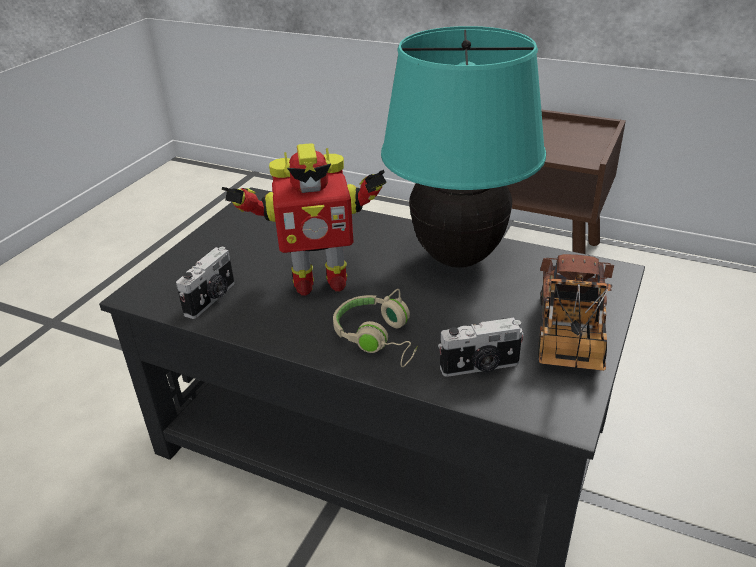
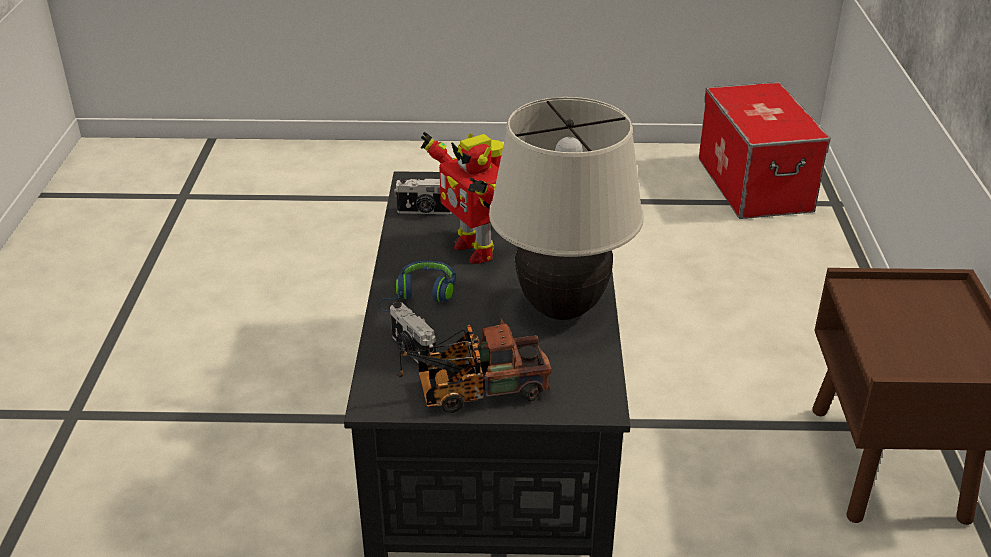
camera: 65 degrees right, 0 degrees up
beige headphones [333,289,418,367] -> blue headphones [379,261,455,312]
turquoise table lamp [381,26,546,268] -> beige table lamp [489,97,644,320]
none -> storage box [699,82,831,219]

